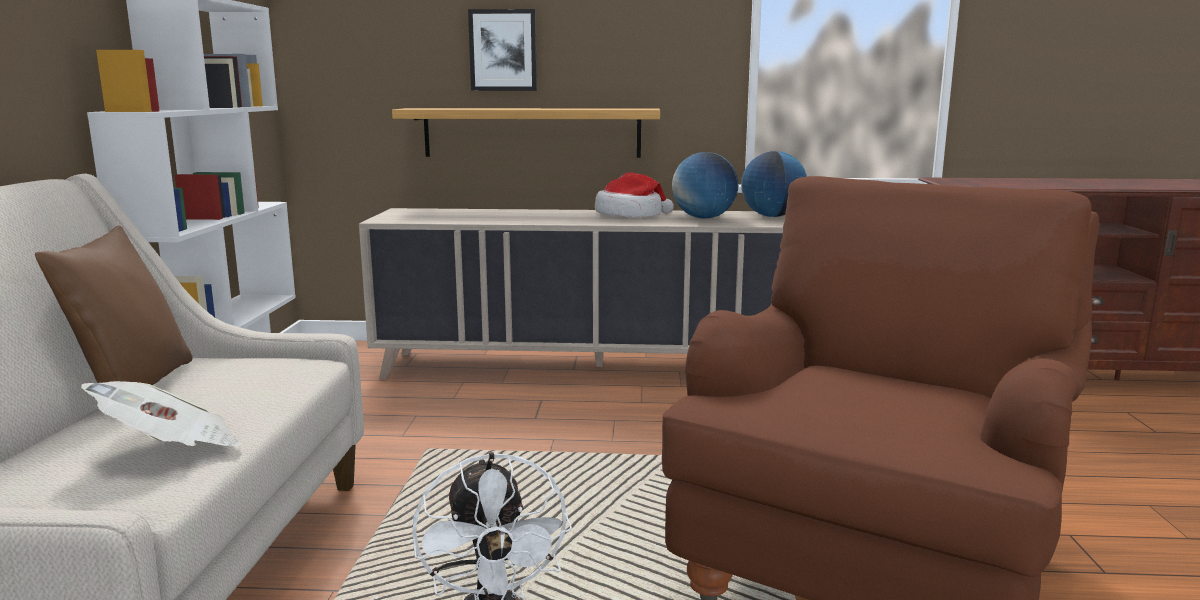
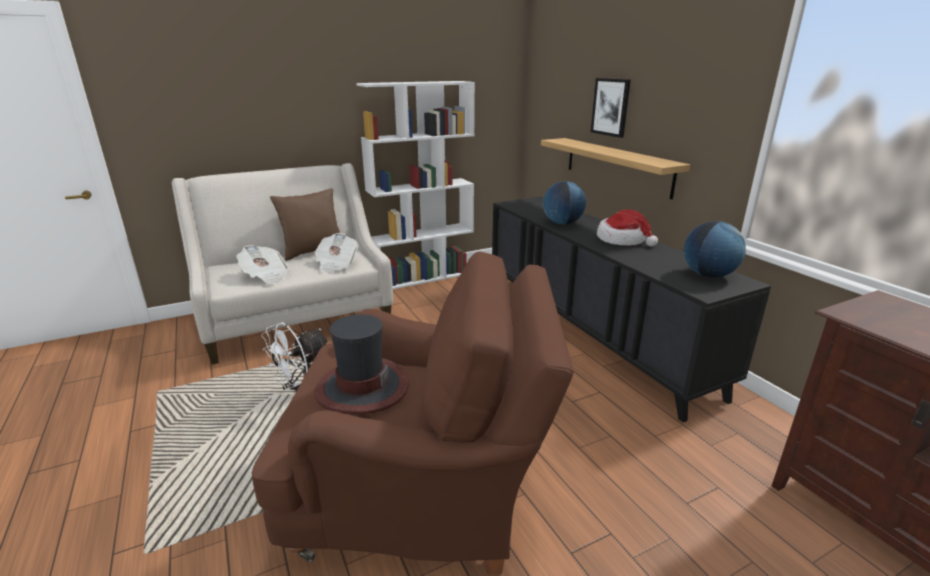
camera: 60 degrees right, 10 degrees up
beige cabinet [359,208,785,379] -> black cabinet [492,196,771,422]
globe [672,152,738,219] -> globe moved to [543,181,586,225]
none -> newspaper [314,233,359,273]
none -> hat [314,314,409,414]

